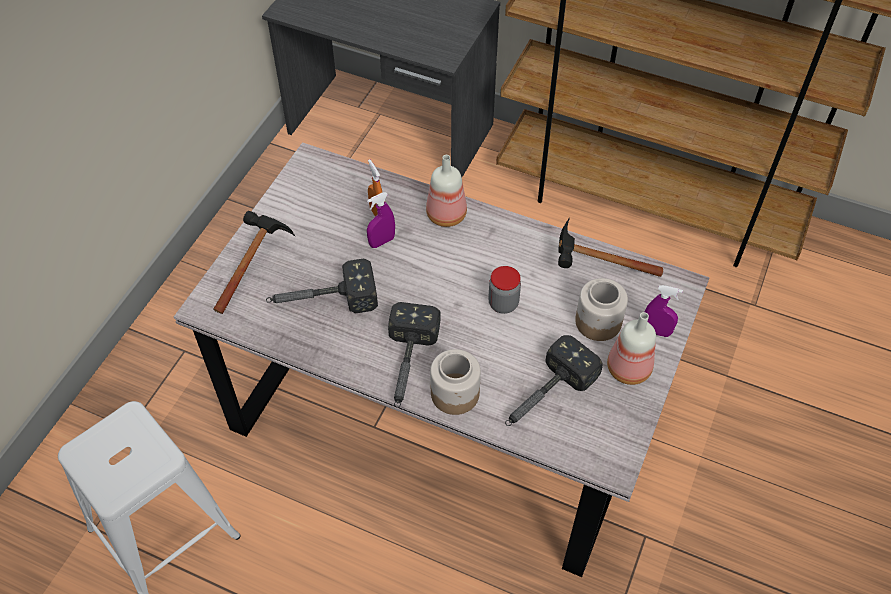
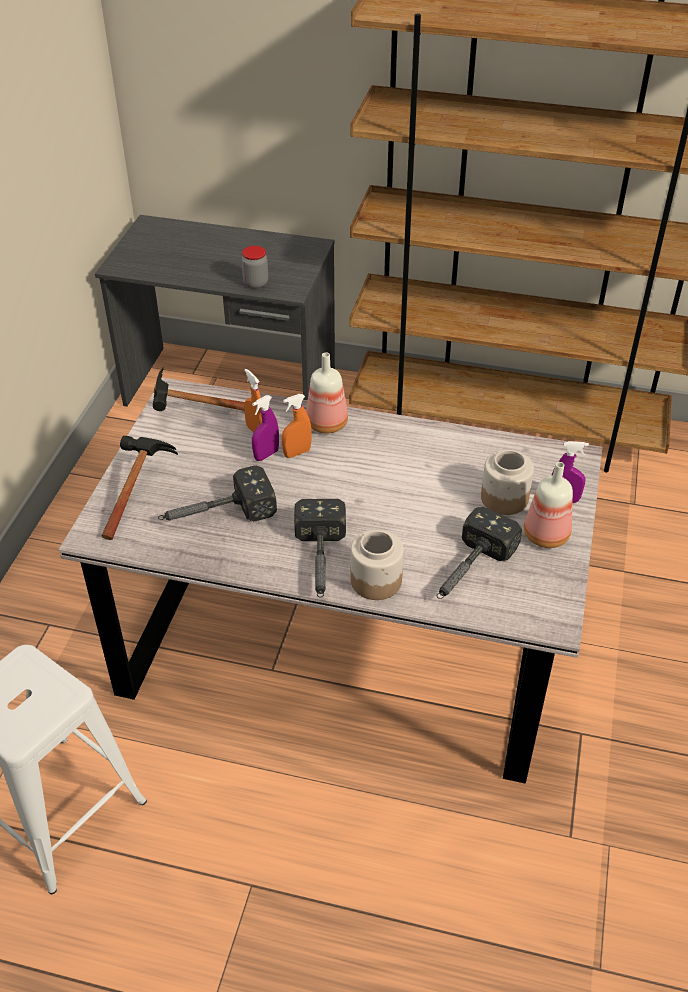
camera: 10 degrees left, 10 degrees down
jar [488,266,521,314] -> jar moved to [242,246,268,289]
hammer [558,218,663,277] -> hammer moved to [153,367,245,411]
none -> orange spray bottle [282,394,312,458]

